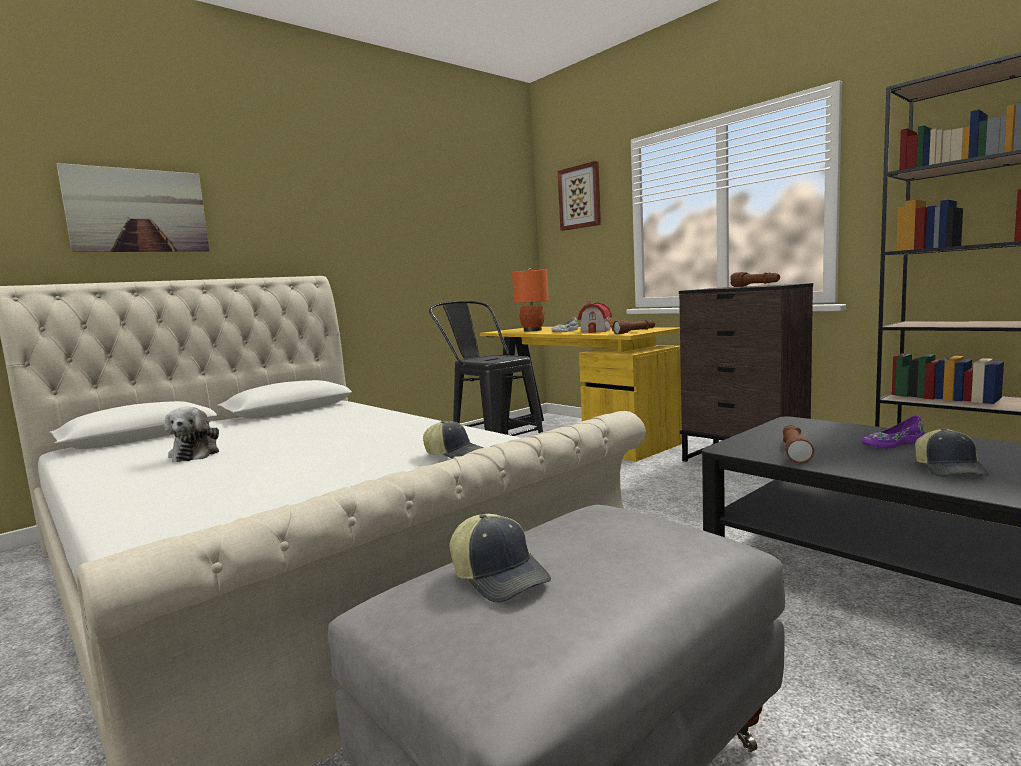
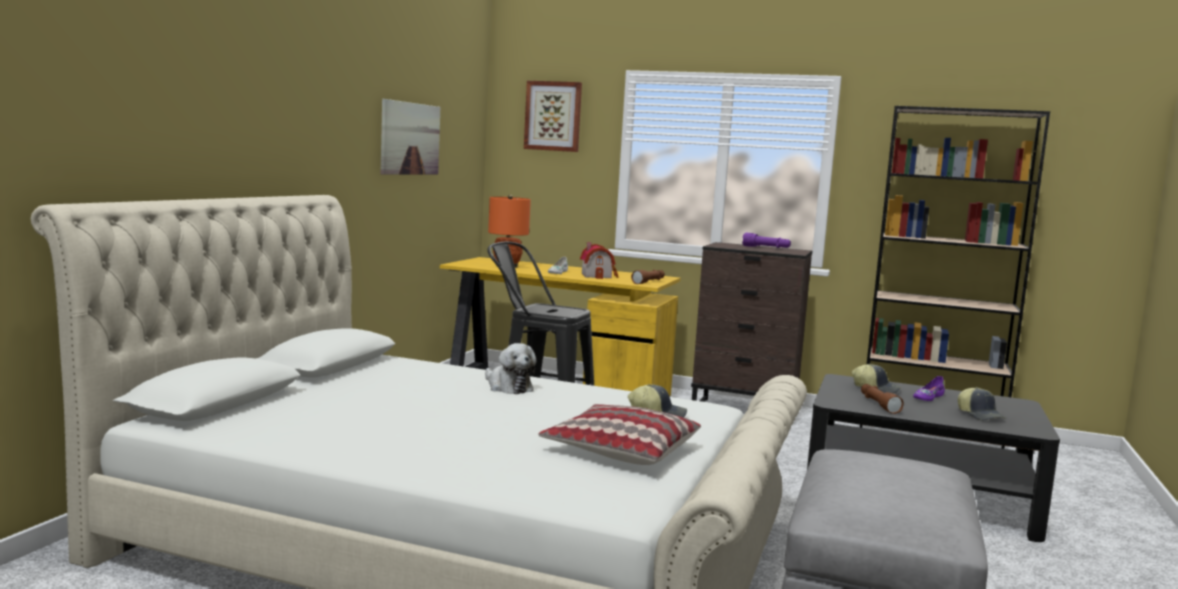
camera: 30 degrees left, 0 degrees up
picture [57,163,209,252] -> picture moved to [380,99,440,175]
plush toy [164,407,219,462] -> plush toy moved to [485,343,536,394]
cap [449,514,551,602] -> cap moved to [852,364,901,393]
brown flashlight [730,272,780,287] -> purple flashlight [742,233,791,248]
none -> pillow [538,404,701,465]

